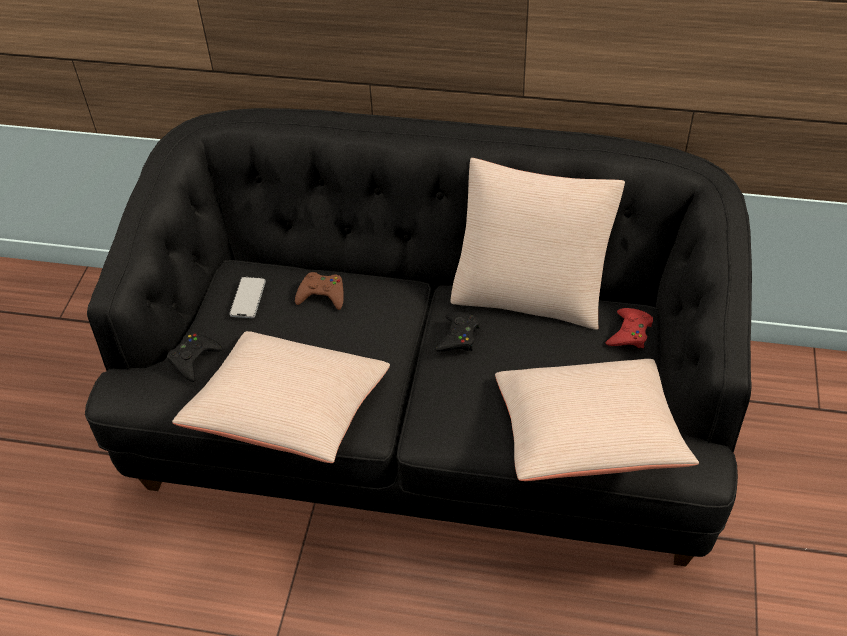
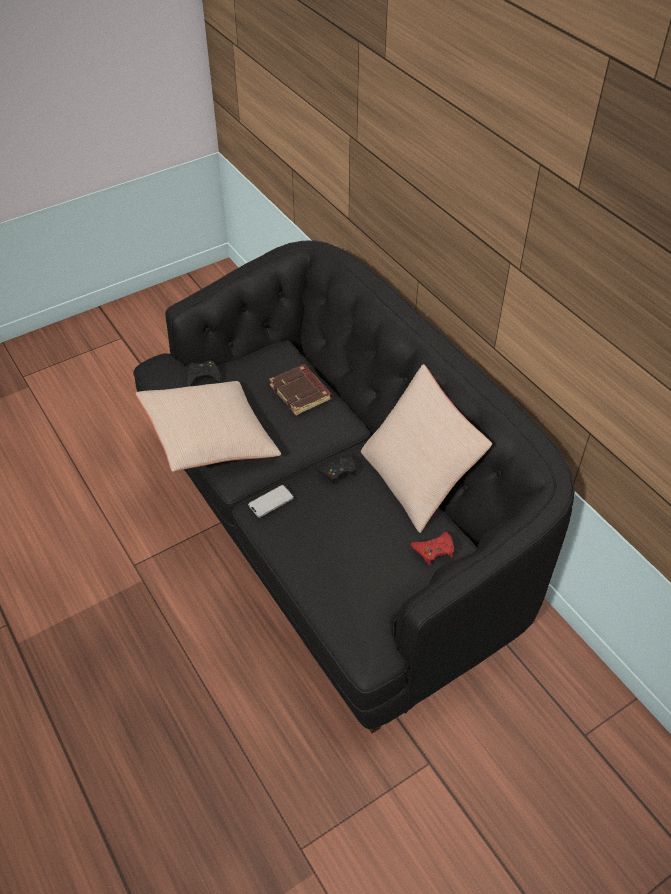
camera: 45 degrees right, 0 degrees up
phone [230,277,266,318] -> phone moved to [248,485,294,518]
brown game controller [295,272,344,310] -> brown book [269,364,332,416]
beige pillow [495,359,699,481] -> none

